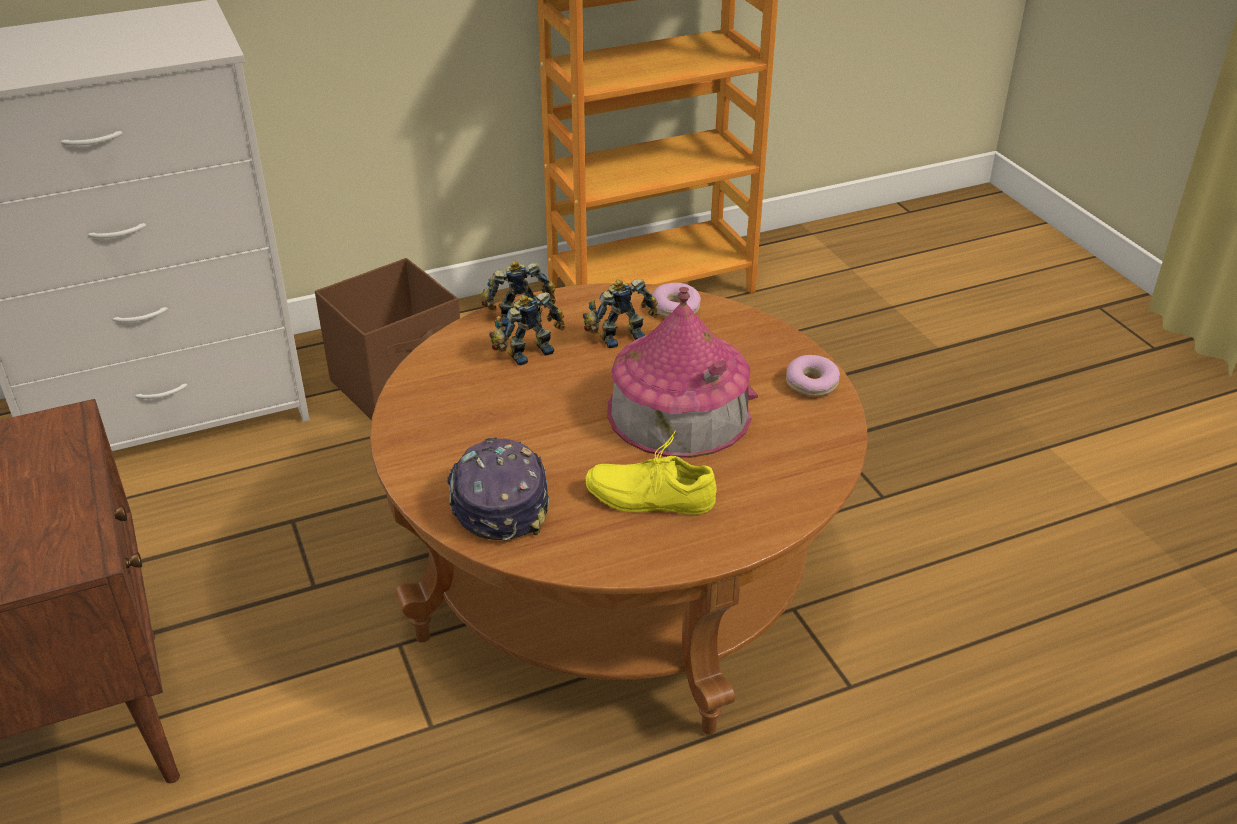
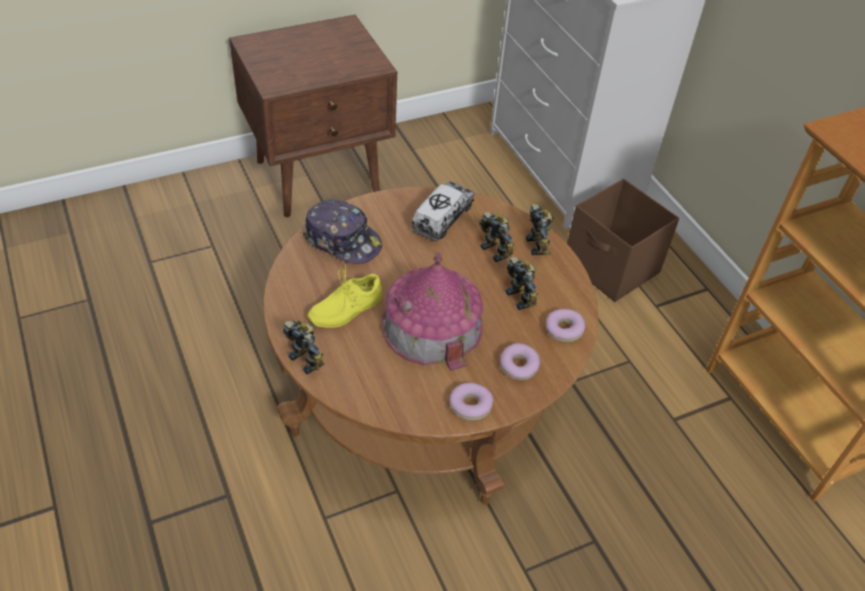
camera: 85 degrees right, 10 degrees up
cap [446,438,549,541] -> cap turned 45 degrees clockwise [303,199,382,264]
yellow shoe [585,430,717,515] -> yellow shoe turned 135 degrees counterclockwise [307,264,382,328]
none -> toy robot [283,321,324,374]
none -> toy truck [411,182,474,242]
none -> donut [500,343,540,380]

